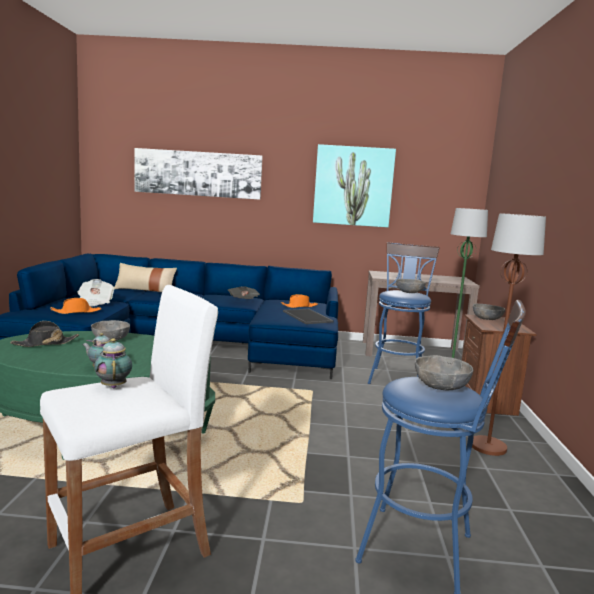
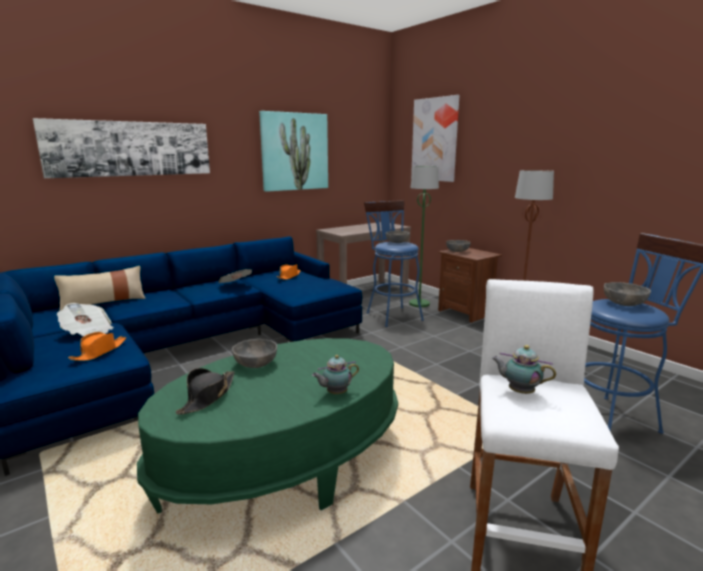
camera: 40 degrees left, 5 degrees up
tray [283,309,334,324] -> none
none -> picture [411,95,460,182]

